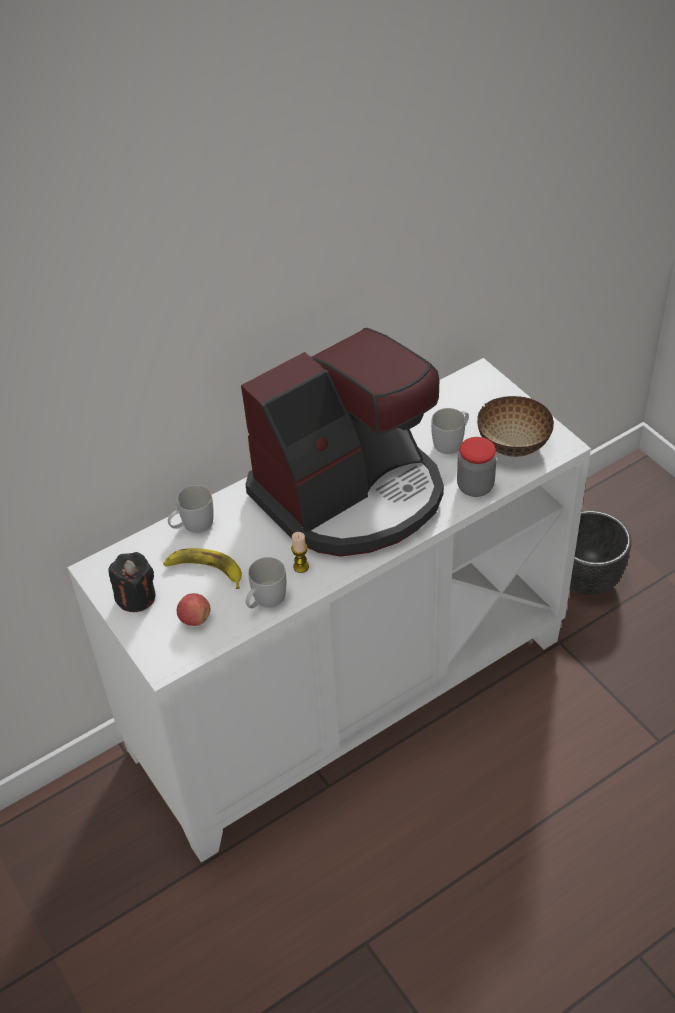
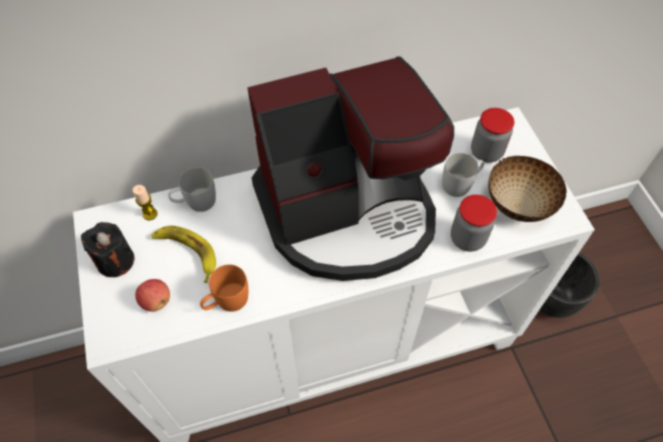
camera: 15 degrees right, 10 degrees up
white mug [246,557,286,608] -> orange mug [200,264,248,312]
candle [291,532,309,573] -> candle moved to [133,185,158,220]
none -> jar [471,108,514,163]

